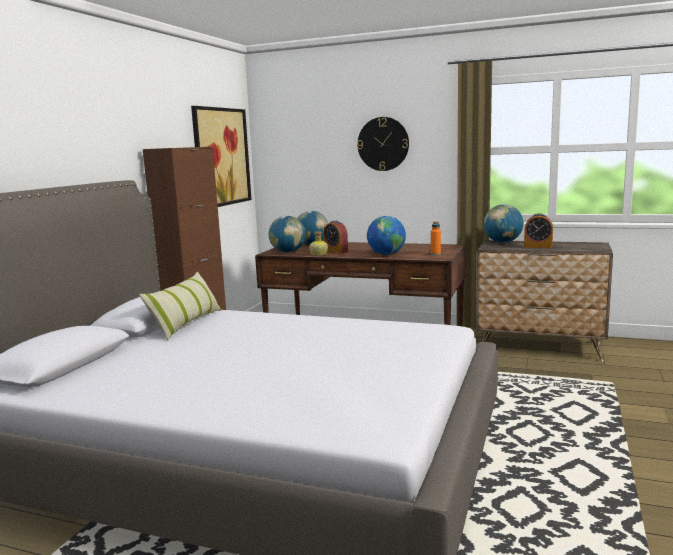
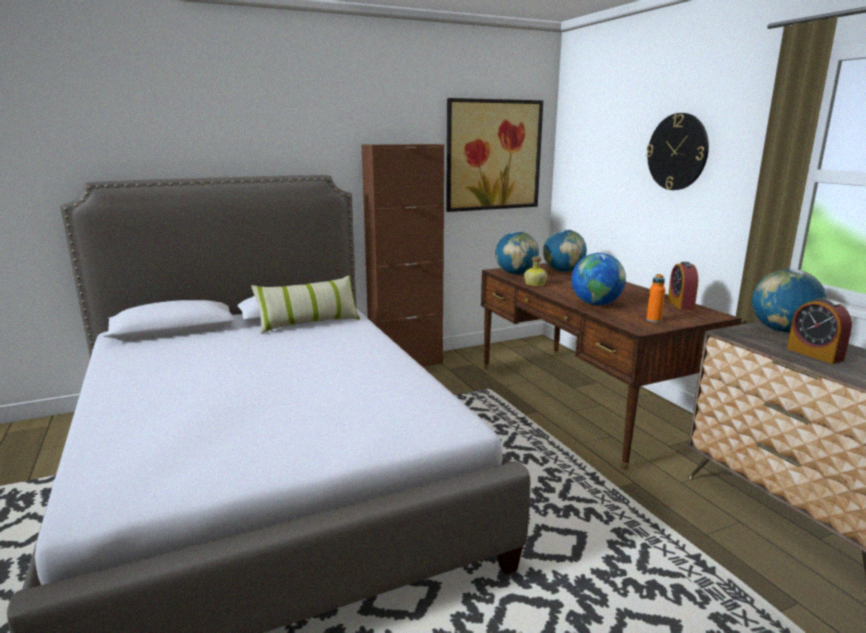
camera: 45 degrees right, 5 degrees up
alarm clock [324,221,348,254] -> alarm clock moved to [668,262,698,310]

